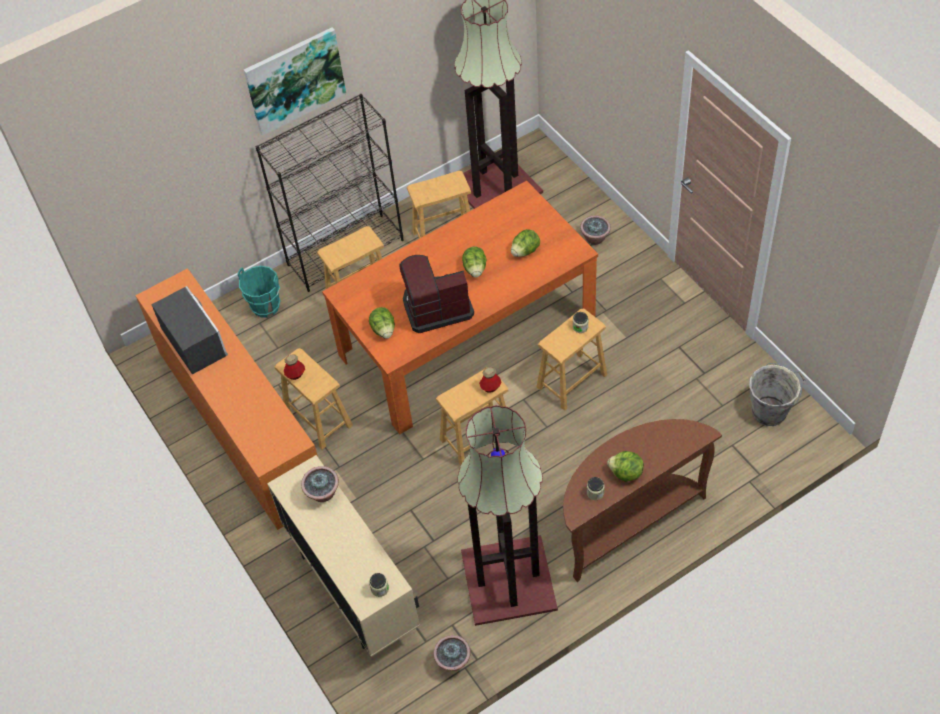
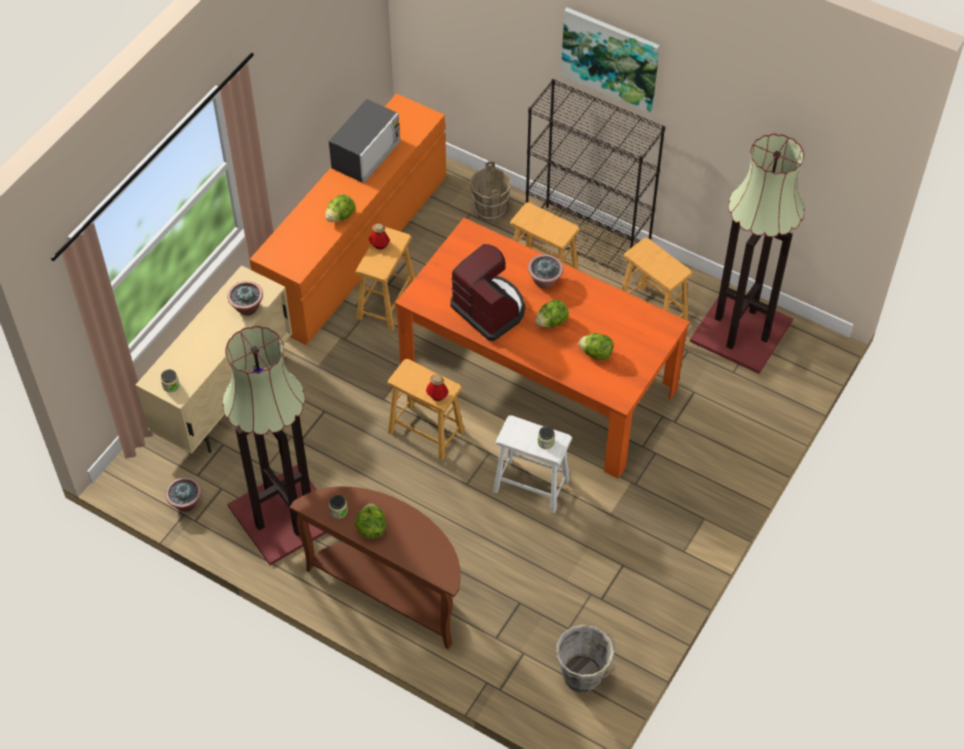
camera: 60 degrees right, 0 degrees up
turquoise bucket [238,266,280,317] -> brown bucket [470,161,511,222]
lettuce [369,307,395,339] -> lettuce moved to [325,195,356,222]
brown stool [537,309,607,411] -> white stool [493,415,572,513]
potted plant [580,216,611,245] -> potted plant moved to [528,254,563,288]

